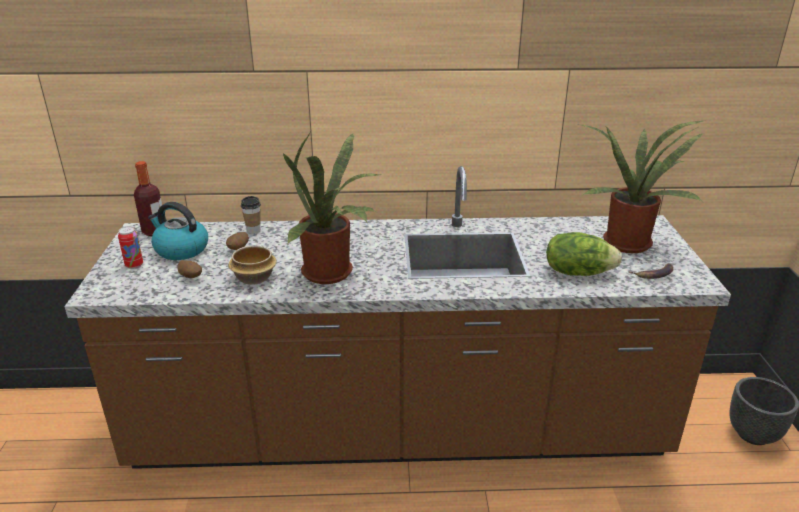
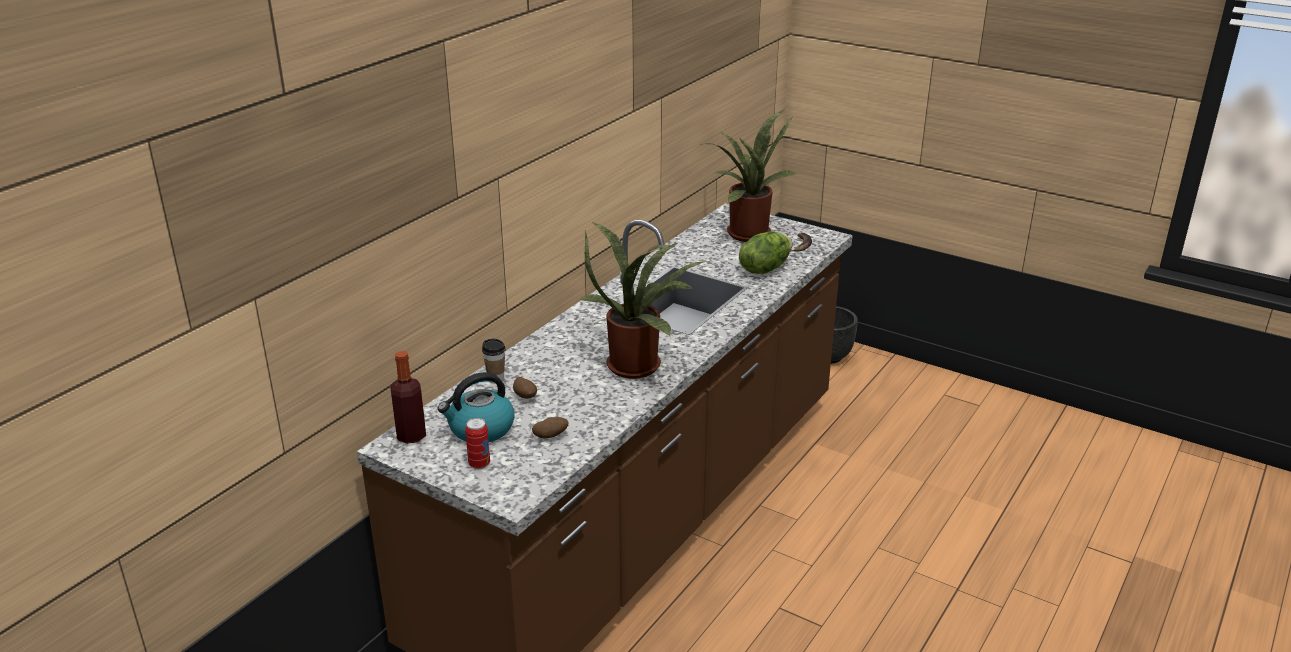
camera: 55 degrees left, 0 degrees up
bowl [228,246,277,285] -> none

